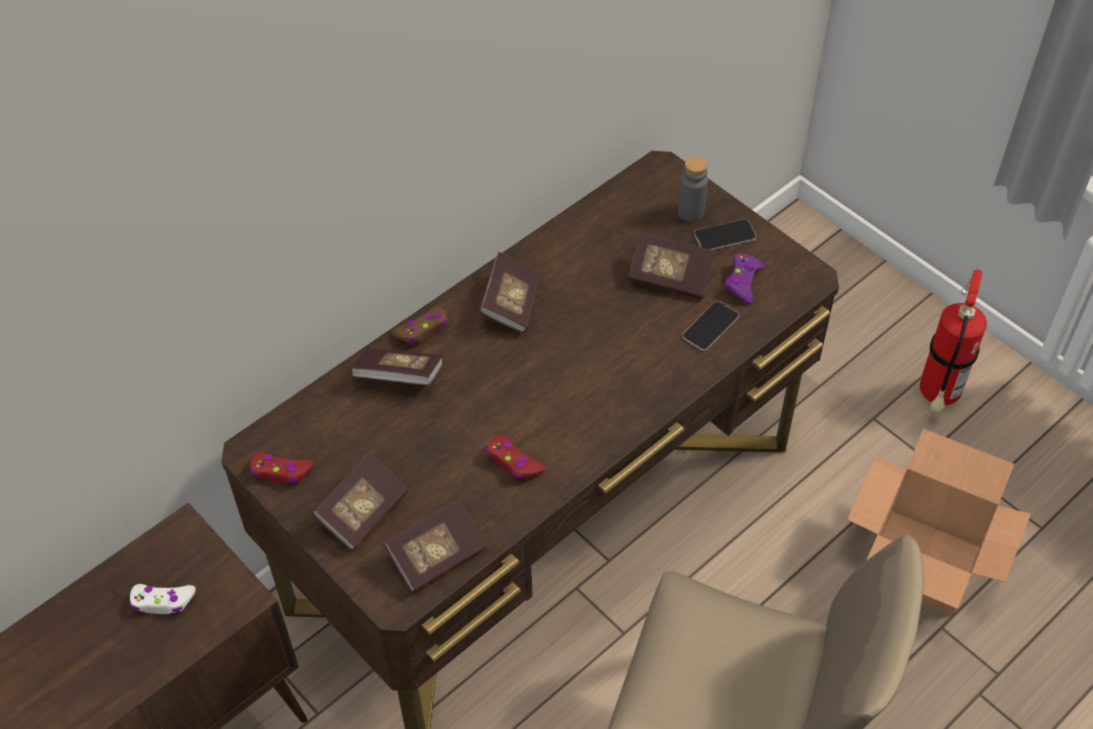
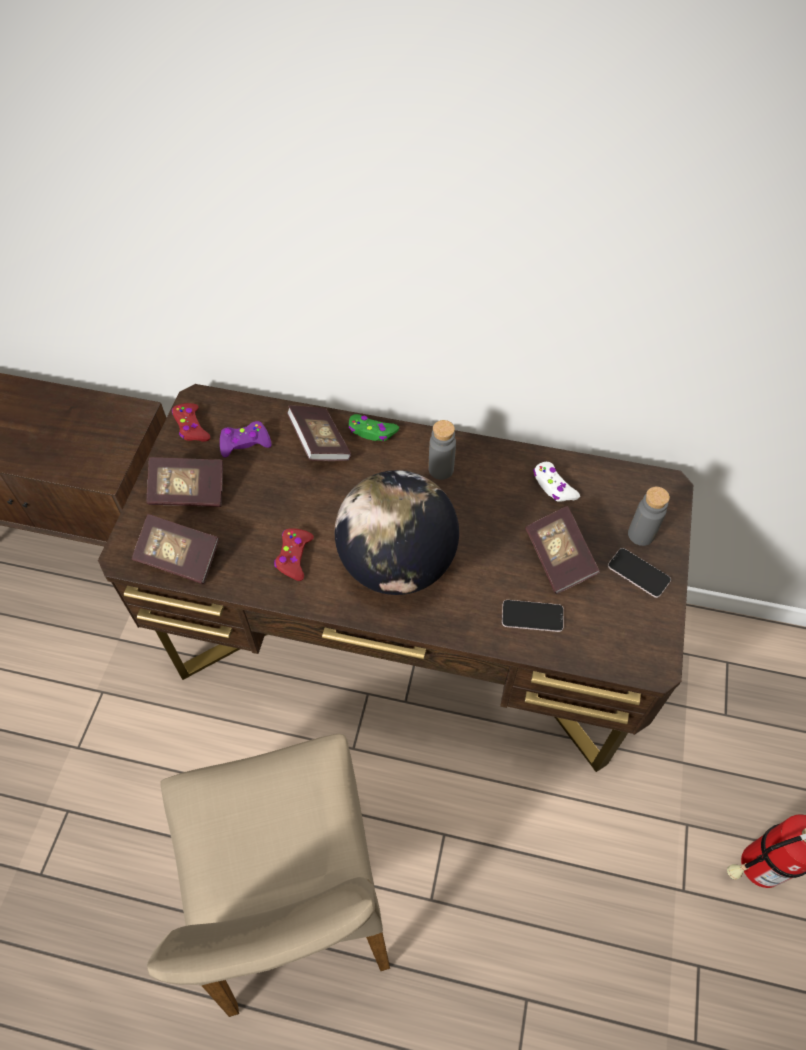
camera: 55 degrees right, 5 degrees up
white game controller [130,584,196,614] -> white game controller moved to [533,462,580,502]
brown game controller [391,307,448,344] -> green game controller [349,414,399,441]
book [480,252,540,333] -> grey bottle [429,420,456,480]
purple game controller [725,253,764,304] -> purple game controller moved to [220,421,272,458]
cardboard box [847,429,1031,615] -> none
none -> globe [334,470,459,595]

